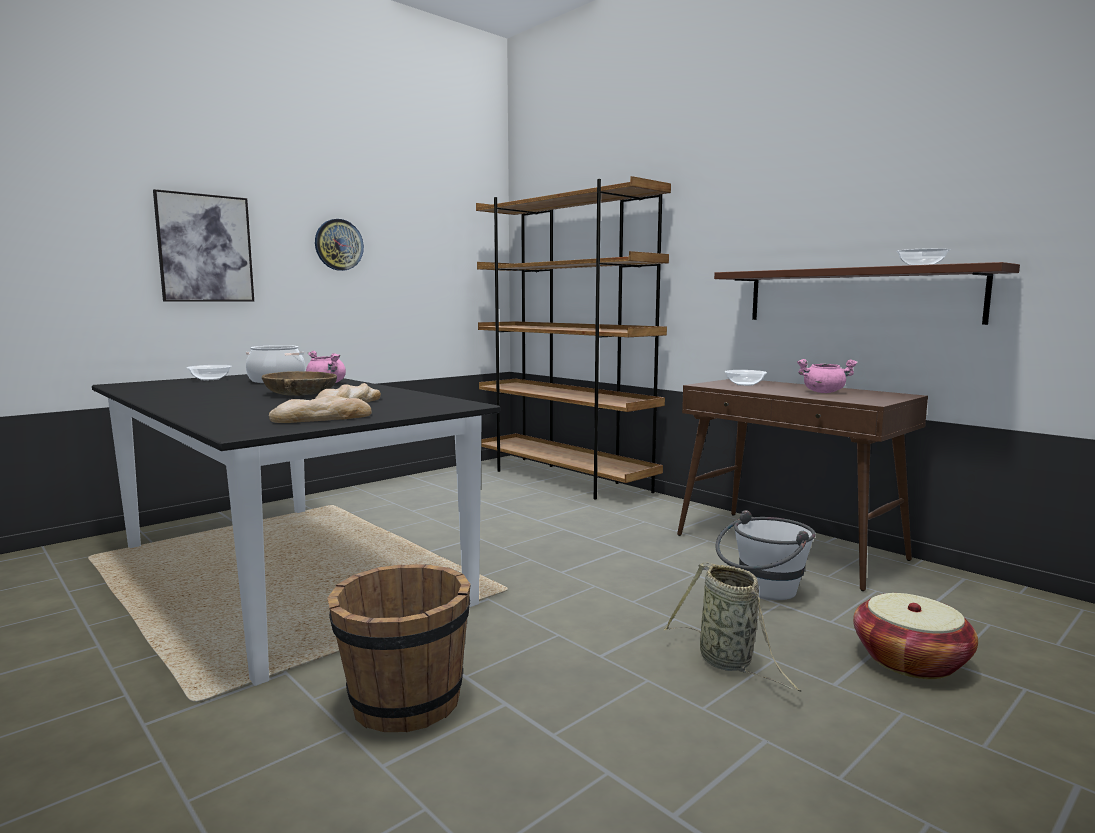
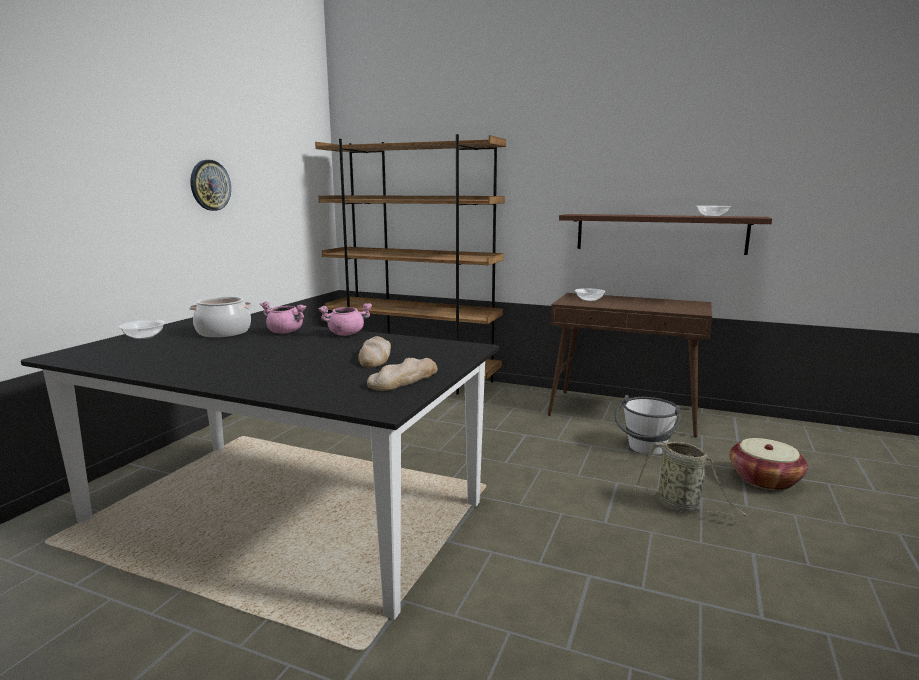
camera: 25 degrees left, 5 degrees up
picture [153,189,254,302] -> none
brown bowl [262,371,337,396] -> none
brown bucket [327,564,471,732] -> none
pink cooking pot [797,359,857,393] -> pink cooking pot moved to [319,303,372,336]

